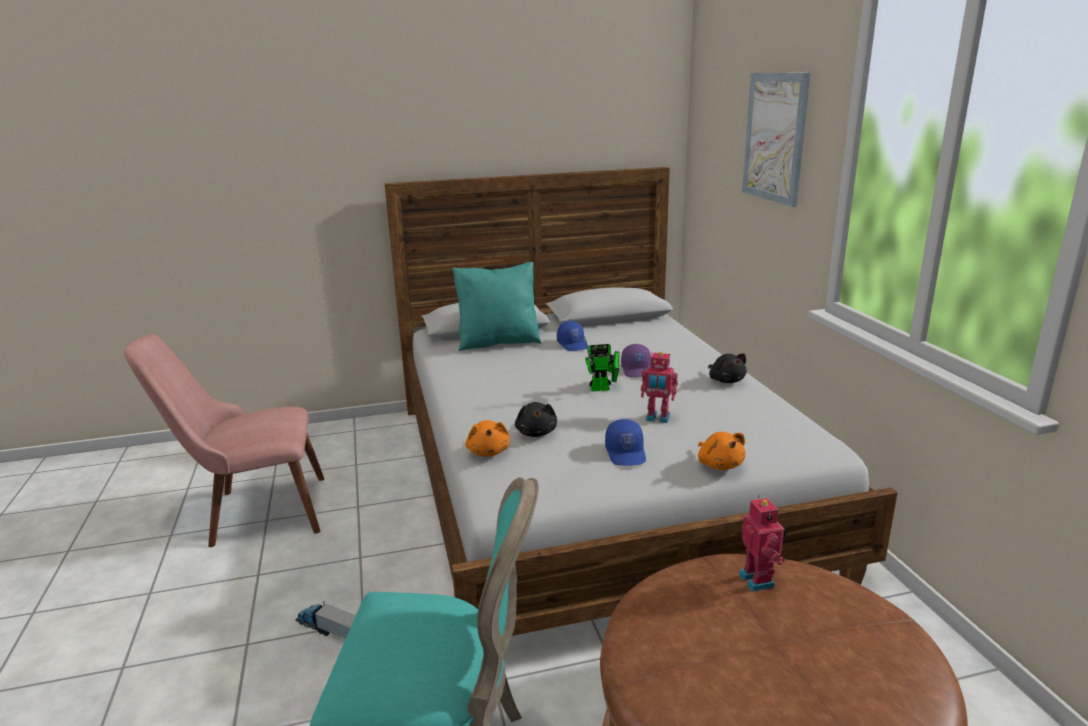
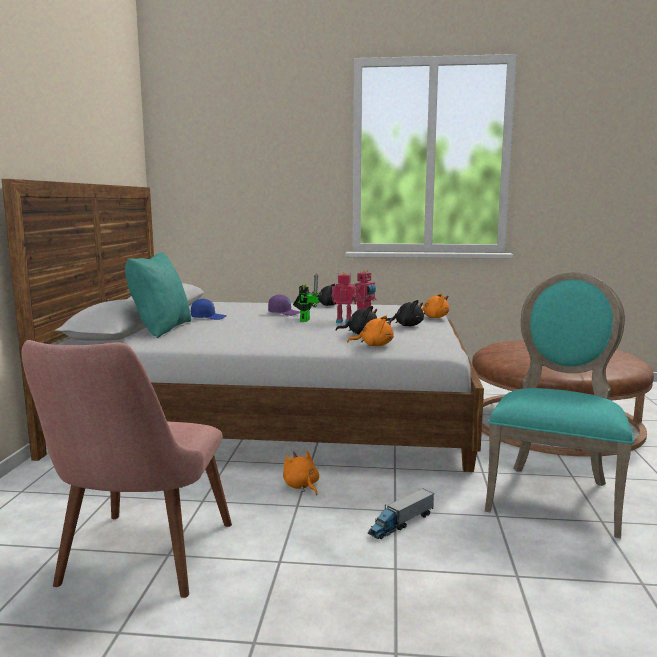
camera: 70 degrees left, 10 degrees down
blue cap [605,419,646,466] -> black plush toy [386,300,424,326]
toy robot [739,495,786,591] -> toy robot moved to [332,272,357,323]
picture [742,73,810,207] -> none
none -> orange plush toy [283,451,319,495]

